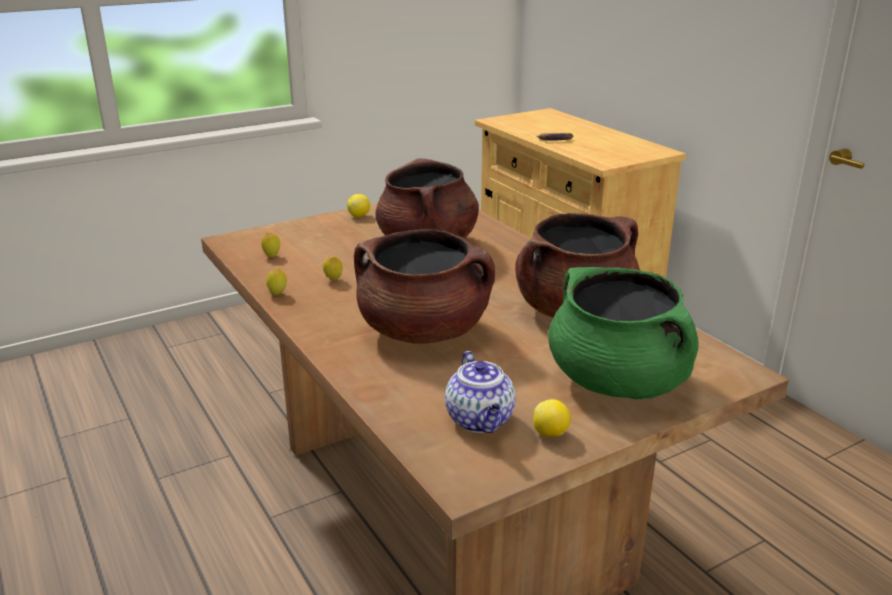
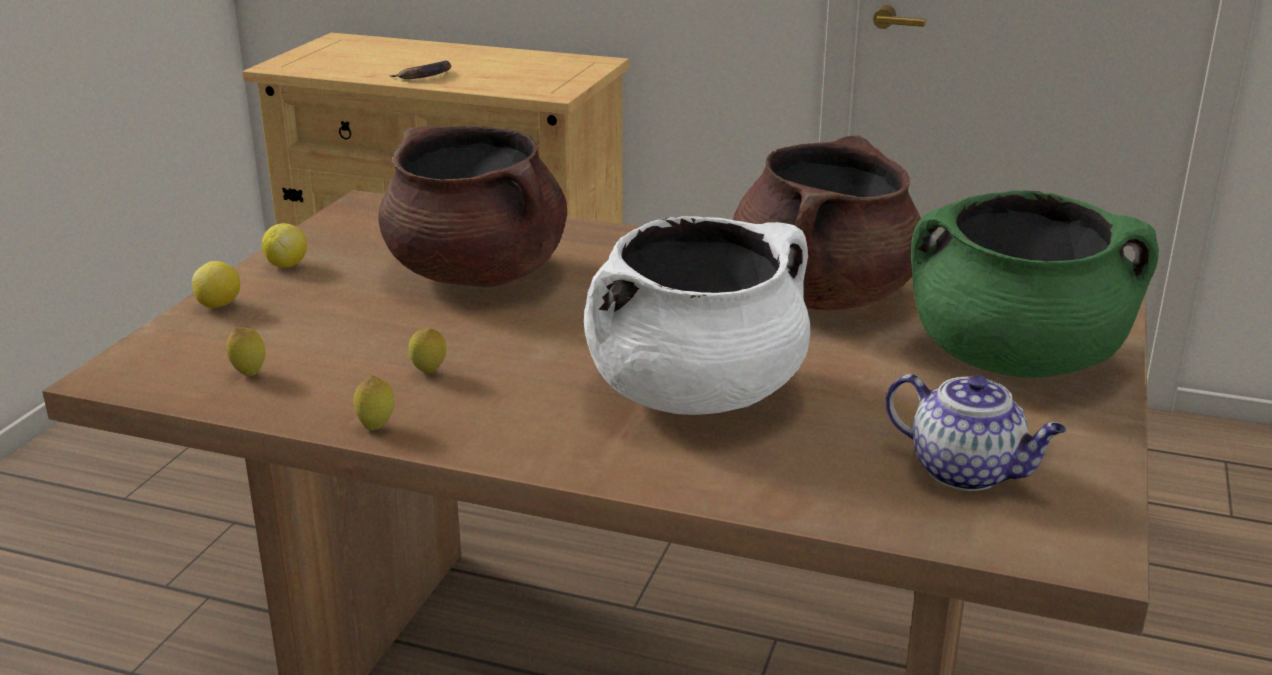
camera: 40 degrees left, 0 degrees up
brown cooking pot [354,229,495,344] -> white cooking pot [584,216,810,415]
lemon [533,399,571,437] -> lemon moved to [192,261,240,308]

